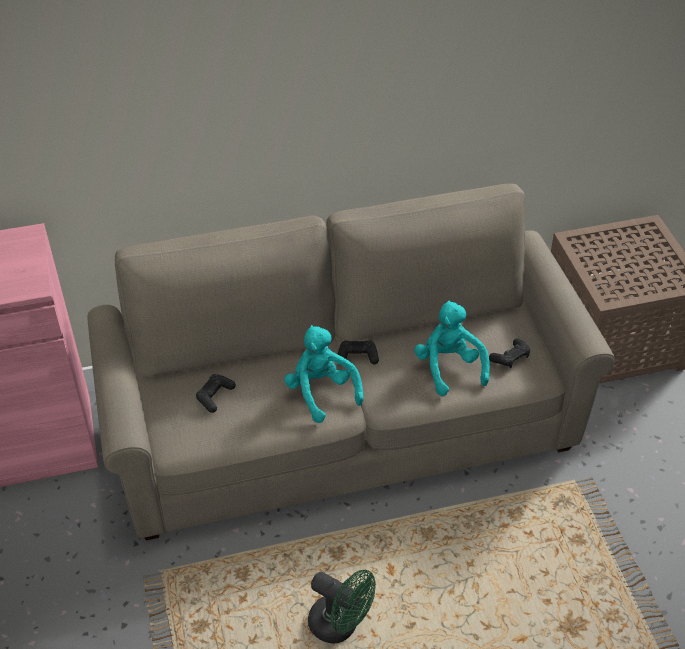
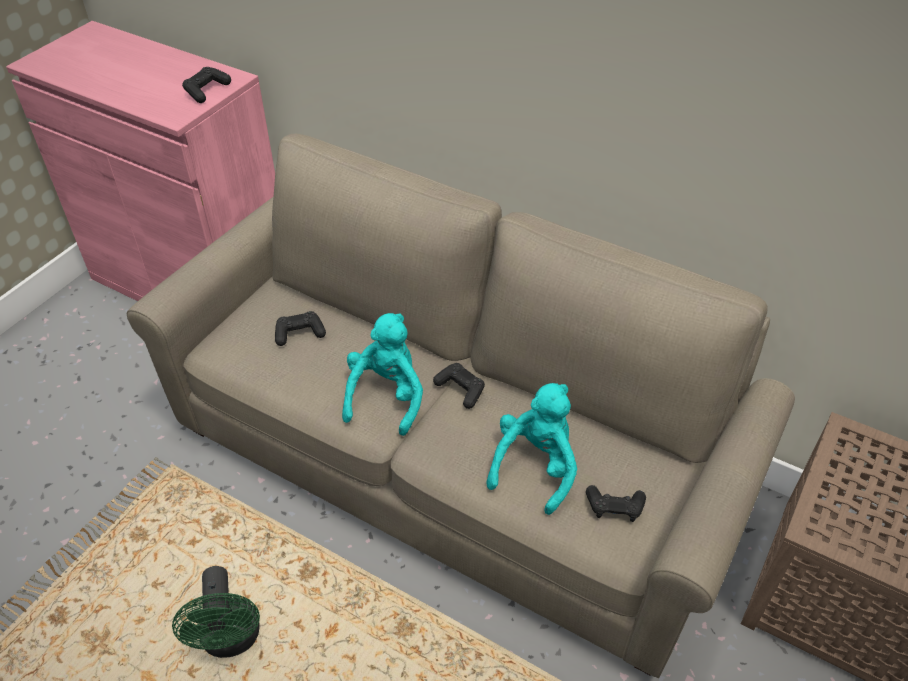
camera: 45 degrees right, 0 degrees up
none -> black game controller [182,67,231,103]

